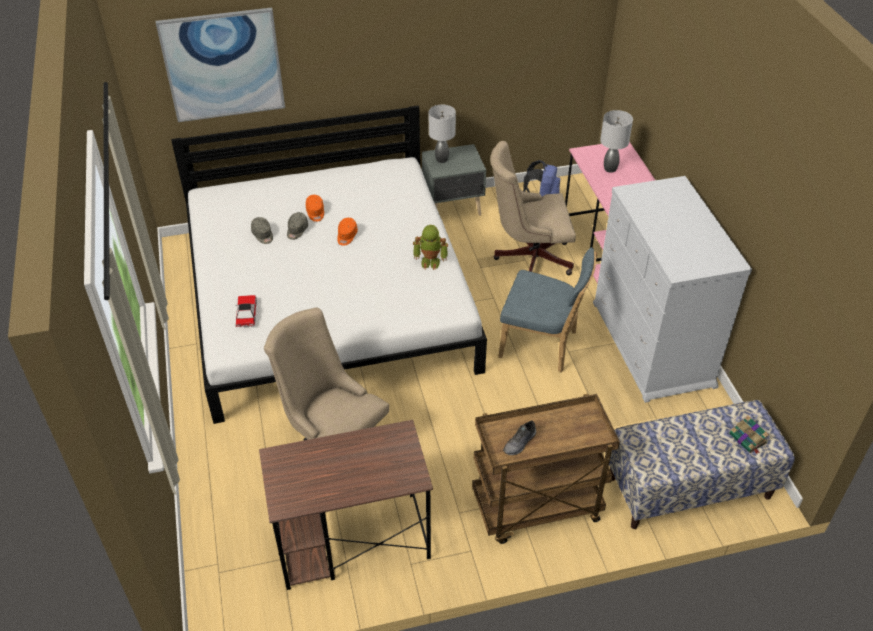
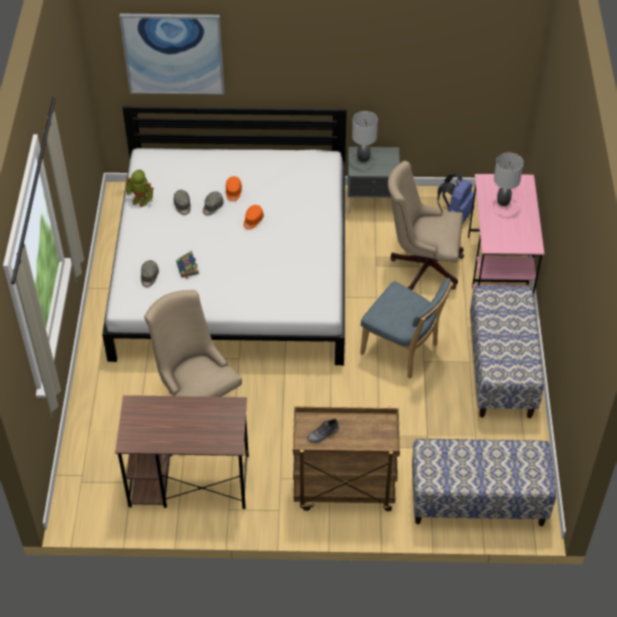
camera: 15 degrees right, 5 degrees up
toy car [236,295,257,327] -> grey cap [141,260,159,287]
toy robot [413,225,448,270] -> toy robot moved to [126,170,154,208]
white dresser [593,176,752,403] -> bench [470,285,544,418]
book [729,415,769,455] -> book moved to [176,251,199,279]

